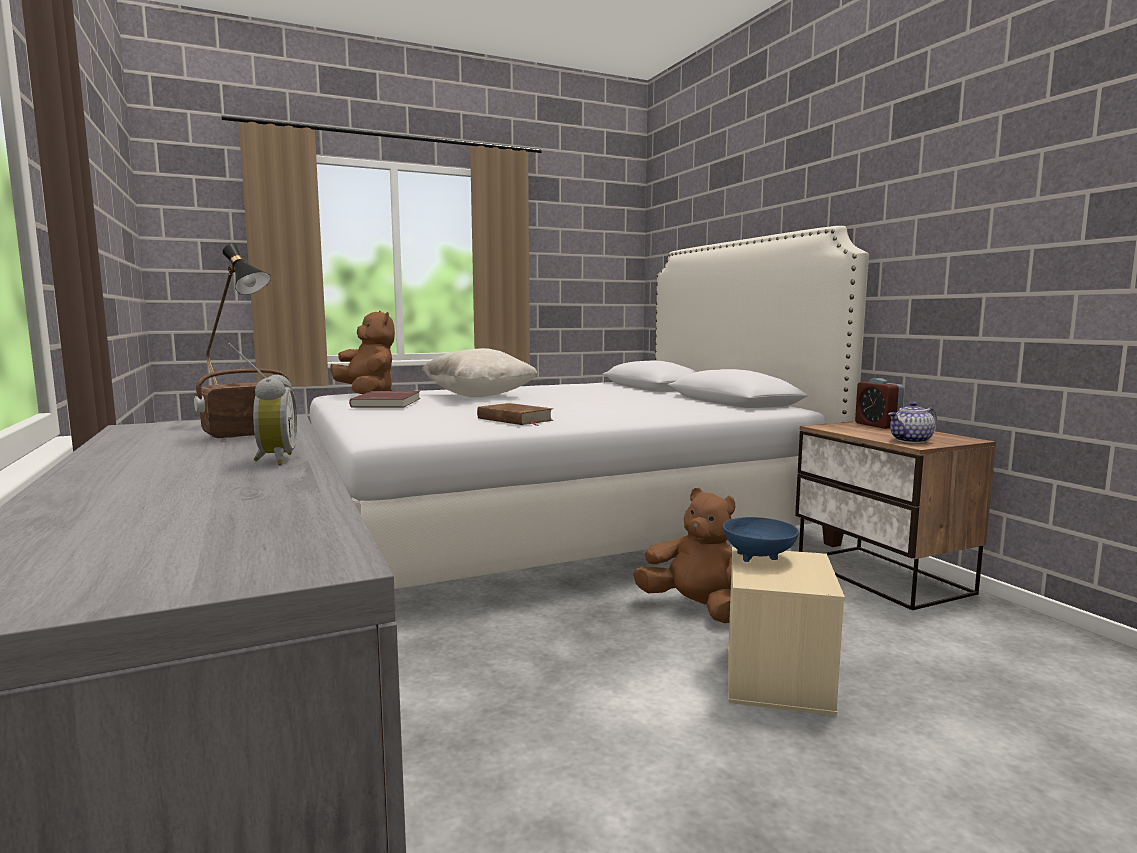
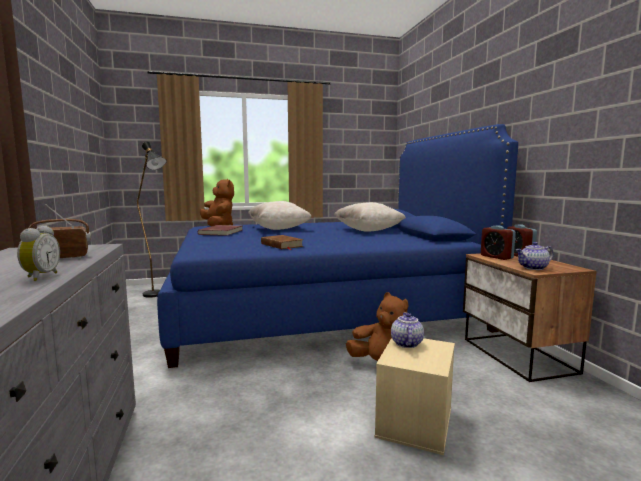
camera: 10 degrees right, 0 degrees up
white bed [310,226,869,589] -> blue bed [157,124,518,368]
blue bowl [723,517,799,562] -> teapot [391,312,424,348]
none -> beige pillow [334,202,406,232]
none -> alarm clock [481,226,516,260]

